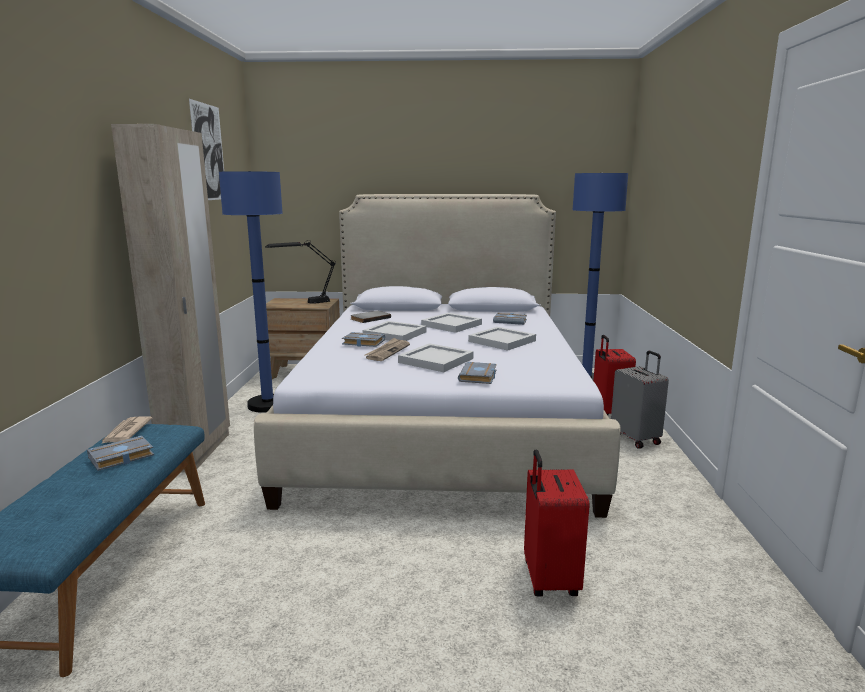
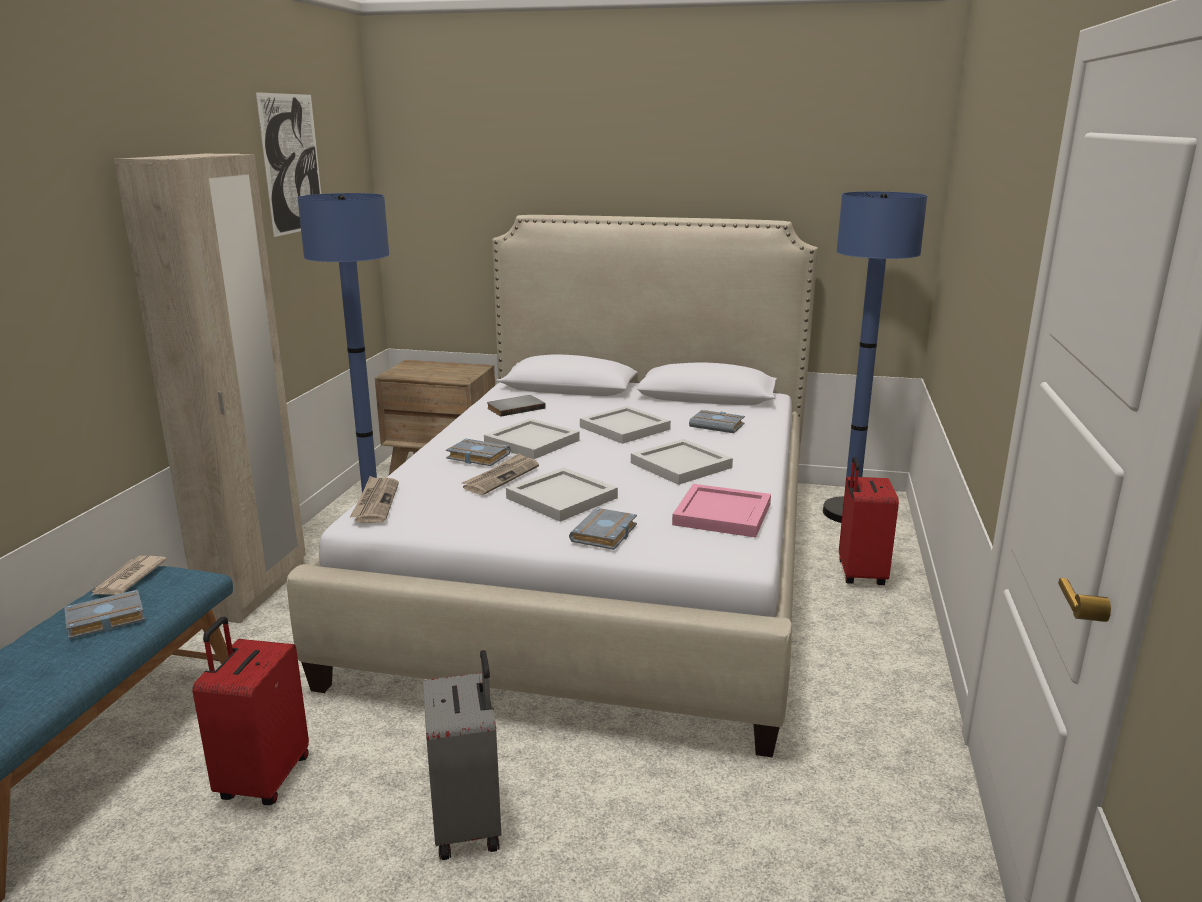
camera: 10 degrees right, 5 degrees up
black table lamp [265,240,336,304] -> none
red suitcase [524,449,589,596] -> red suitcase moved to [192,617,309,805]
grey suitcase [611,351,669,449] -> grey suitcase moved to [423,650,501,860]
none -> newspaper [350,476,399,523]
none -> pink tray [672,484,771,538]

